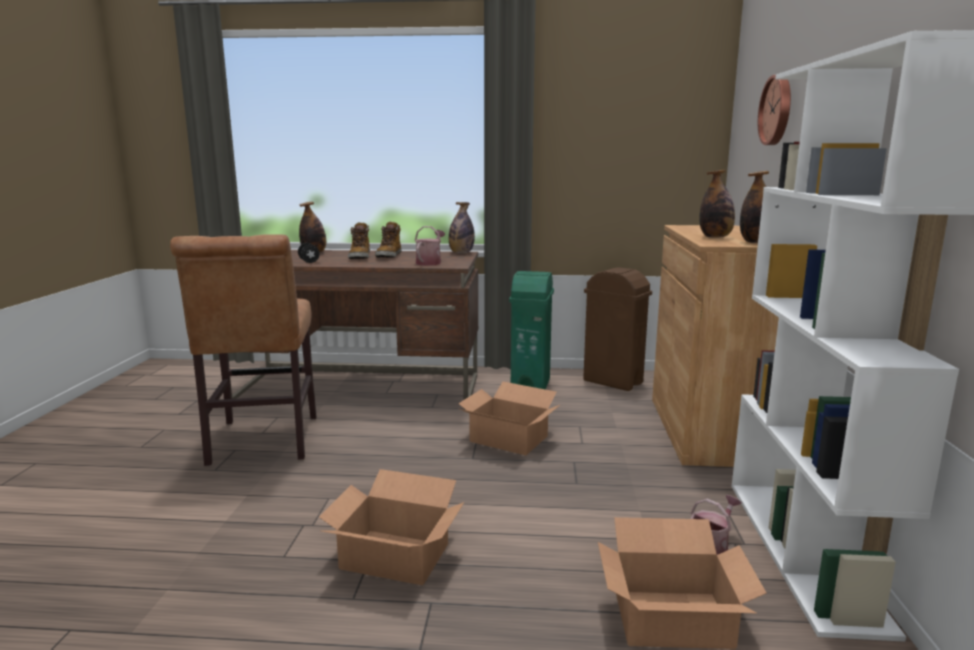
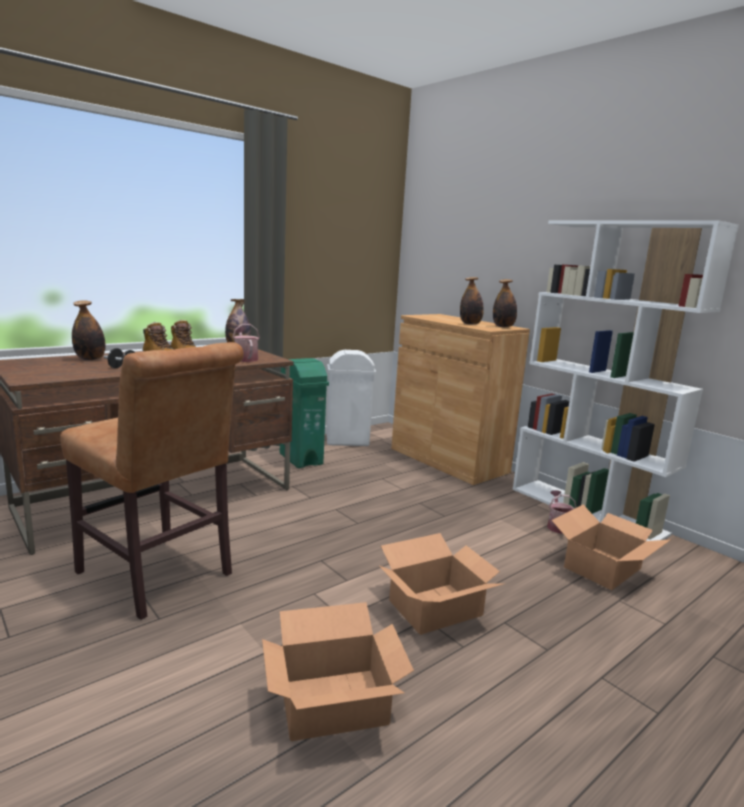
camera: 45 degrees left, 0 degrees up
cardboard box [458,382,560,455] -> cardboard box moved to [262,602,414,741]
brown trash can [583,267,652,391] -> white trash can [327,350,376,446]
wall clock [758,75,791,145] -> none

